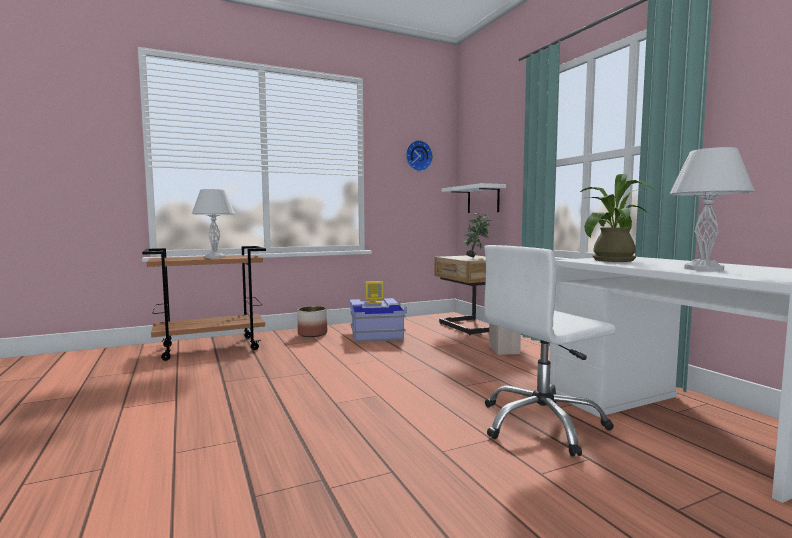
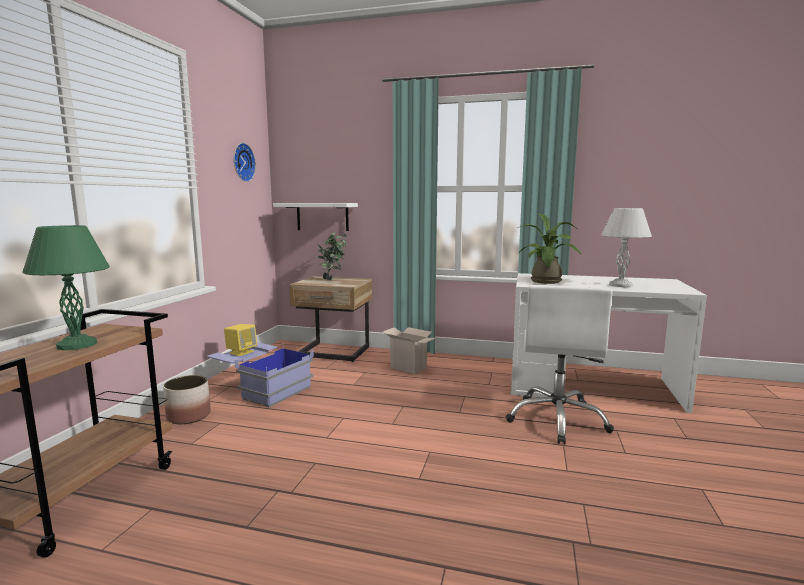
camera: 50 degrees left, 5 degrees up
white table lamp [192,189,235,258] -> green table lamp [22,225,110,350]

